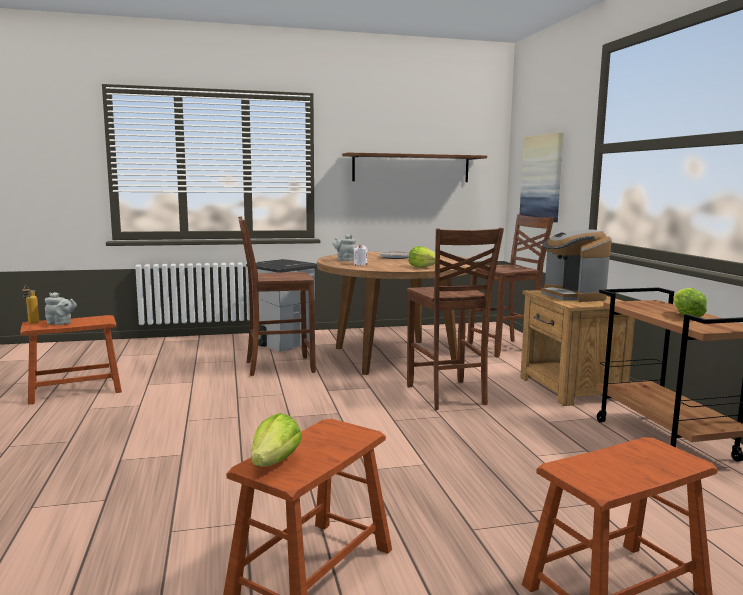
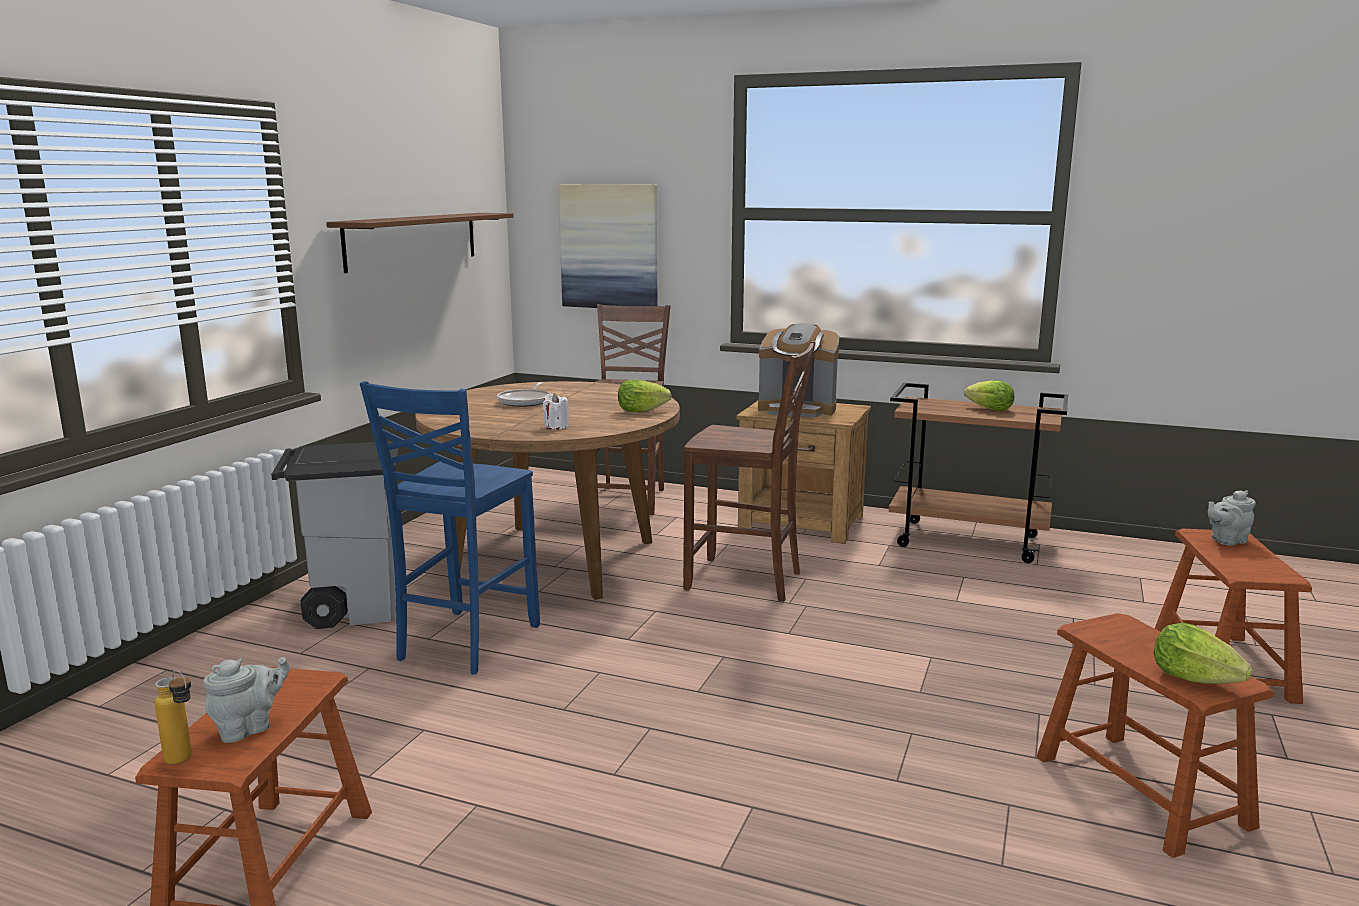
camera: 55 degrees left, 5 degrees up
brown chair [238,216,316,376] -> blue chair [360,381,540,674]
grey teapot [332,234,356,261] -> grey teapot moved to [1208,490,1256,546]

